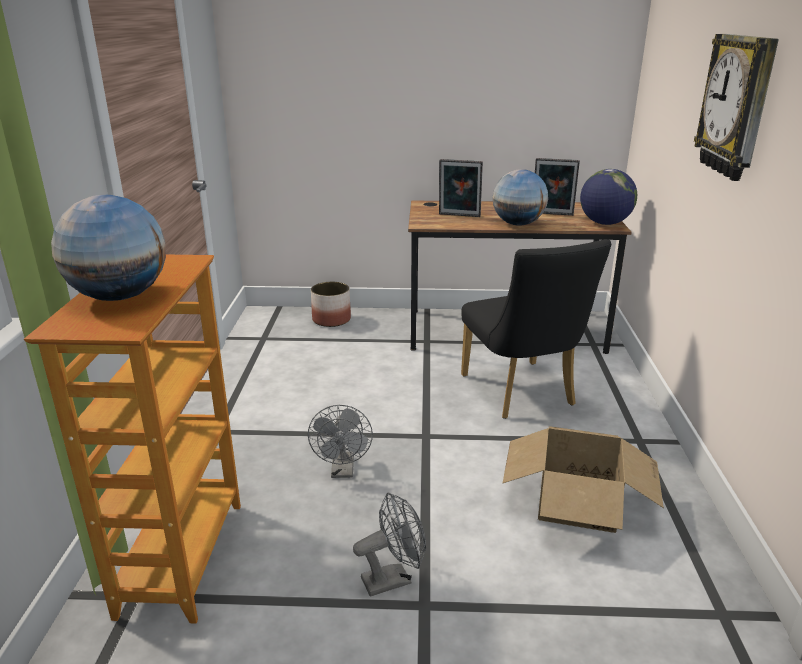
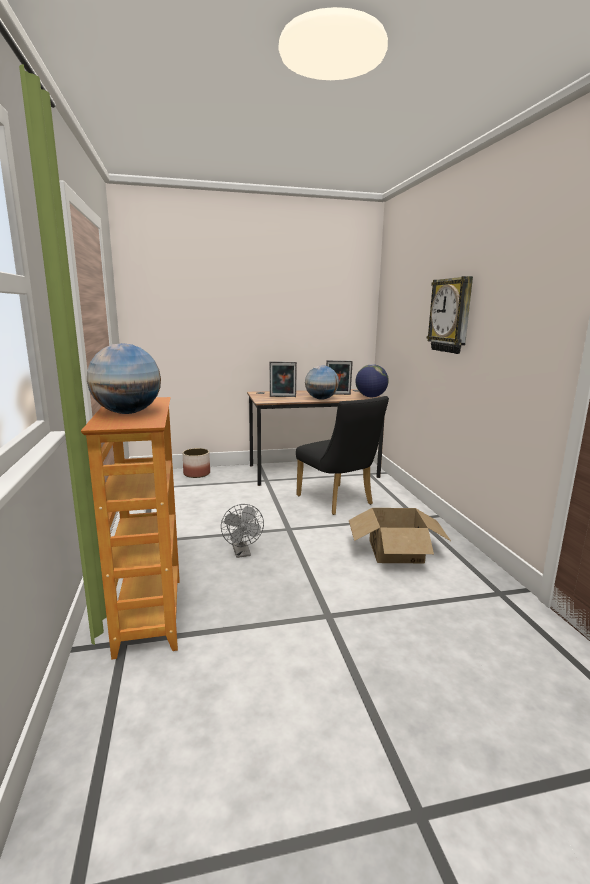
camera: 15 degrees left, 10 degrees down
grey fan [353,492,426,597] -> none

